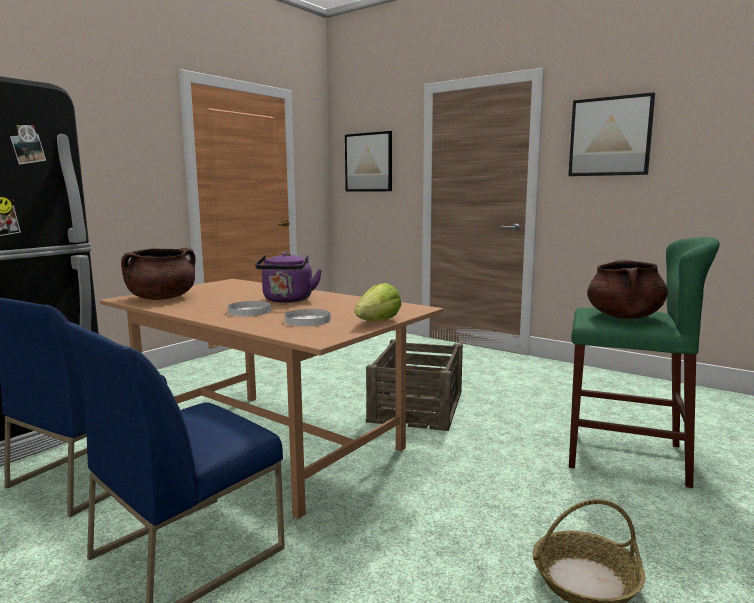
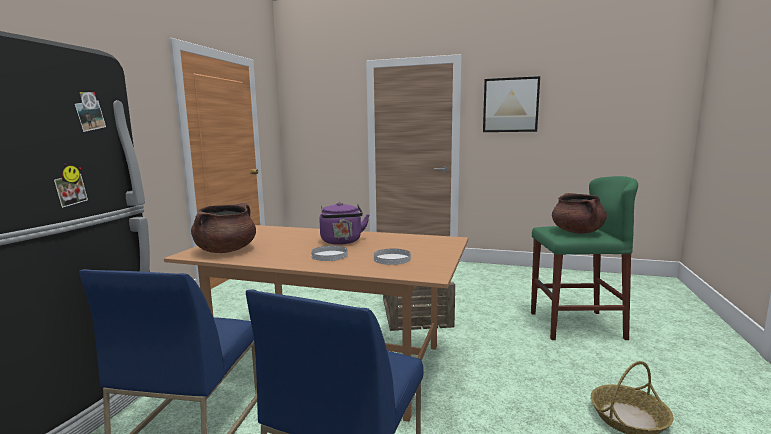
camera: 20 degrees left, 0 degrees up
picture [345,131,392,192] -> none
lettuce [355,283,402,321] -> none

